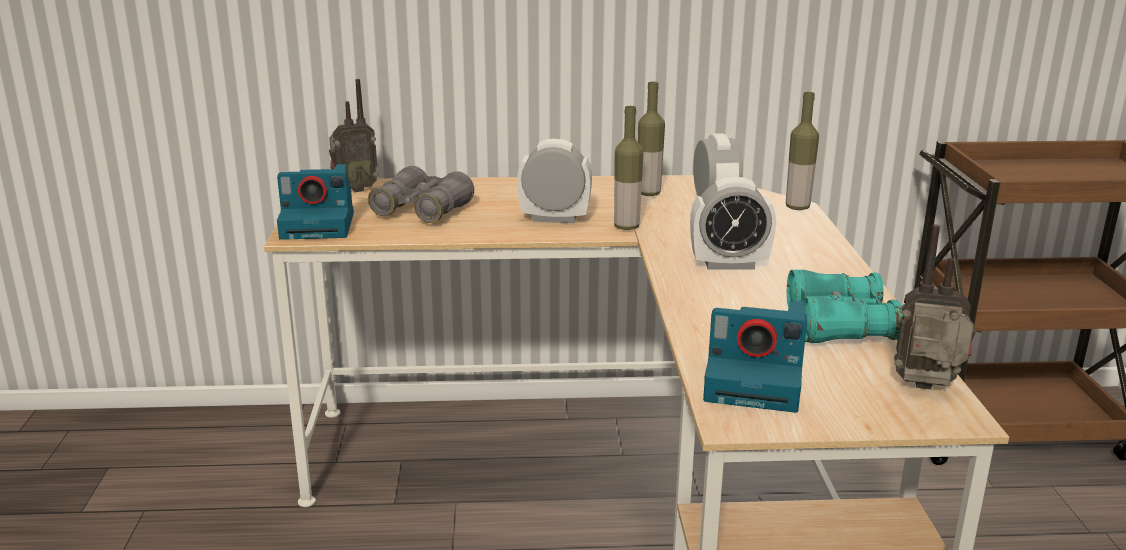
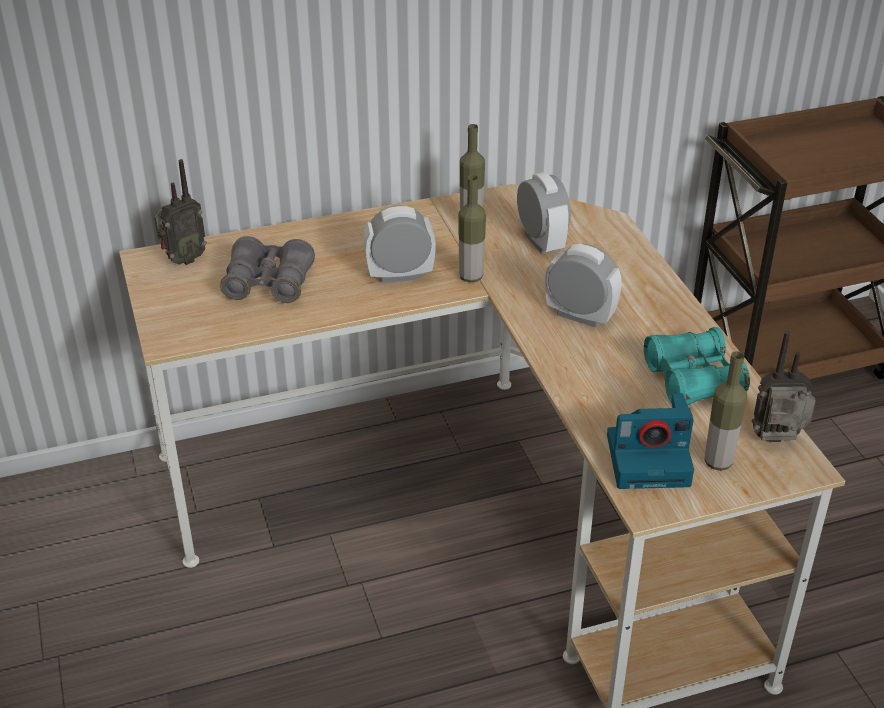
camera: 15 degrees left, 15 degrees up
camera [277,164,354,240] -> none
alarm clock [690,177,776,269] -> alarm clock turned 135 degrees counterclockwise [545,244,622,327]
bottle [786,92,819,210] -> bottle moved to [704,351,747,471]

